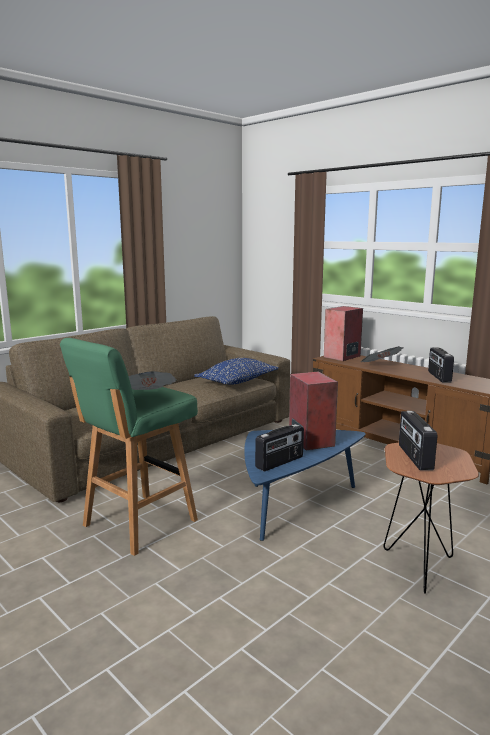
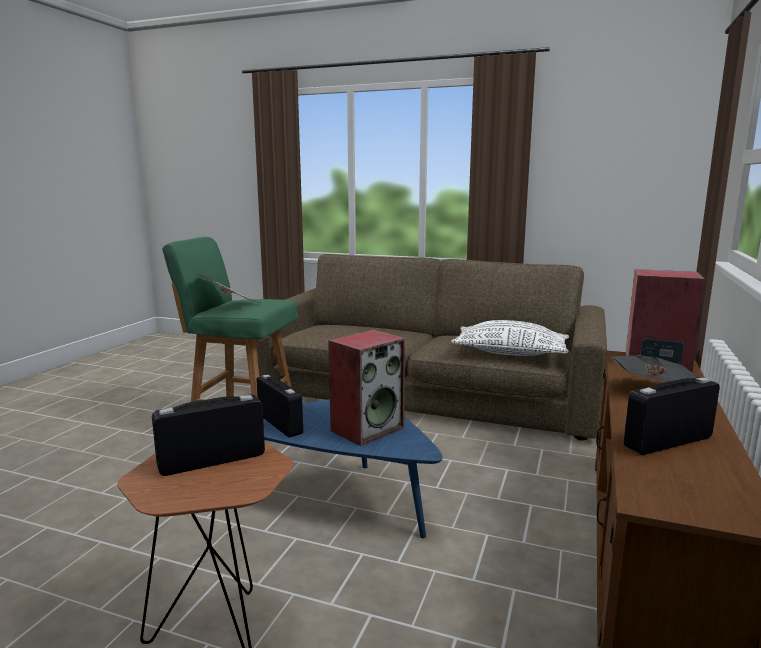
camera: 65 degrees right, 0 degrees up
blue pillow [194,358,279,385] -> white pillow [451,320,569,356]
radio [255,424,304,471] -> radio turned 150 degrees counterclockwise [257,375,303,438]

